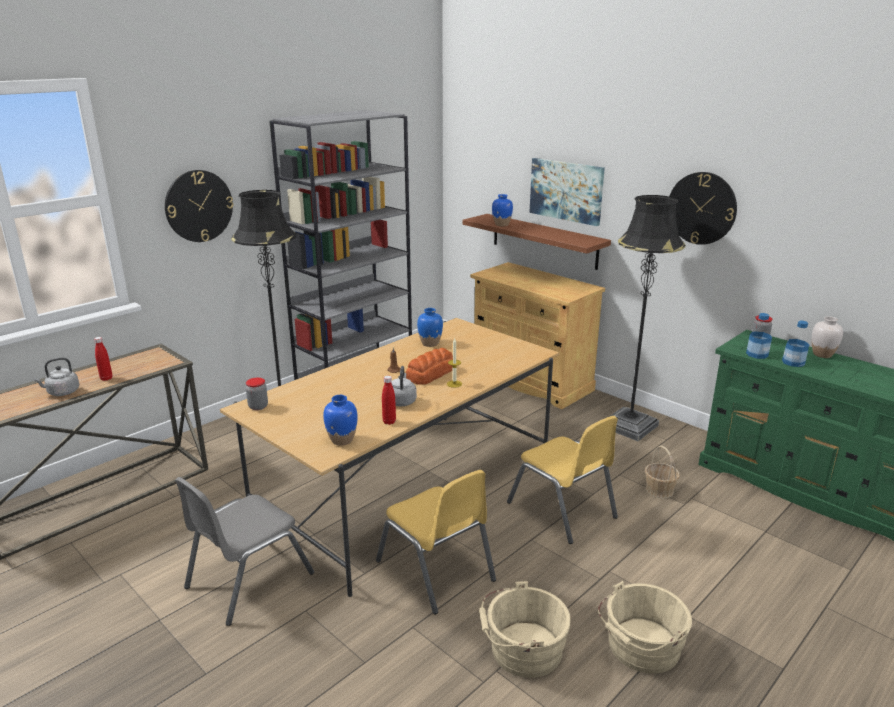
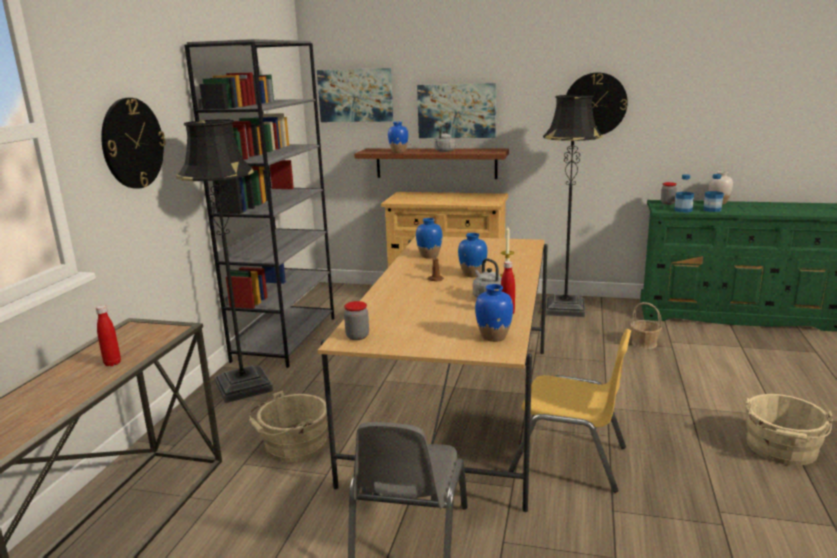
camera: 30 degrees left, 5 degrees down
grey kettle [33,357,79,396] -> grey kettle moved to [434,125,455,152]
bread [406,348,453,385] -> blue vase [458,233,487,277]
beige bucket [479,581,571,678] -> beige bucket moved to [249,391,328,462]
yellow chair [507,416,618,544] -> none
none -> picture [317,68,393,122]

